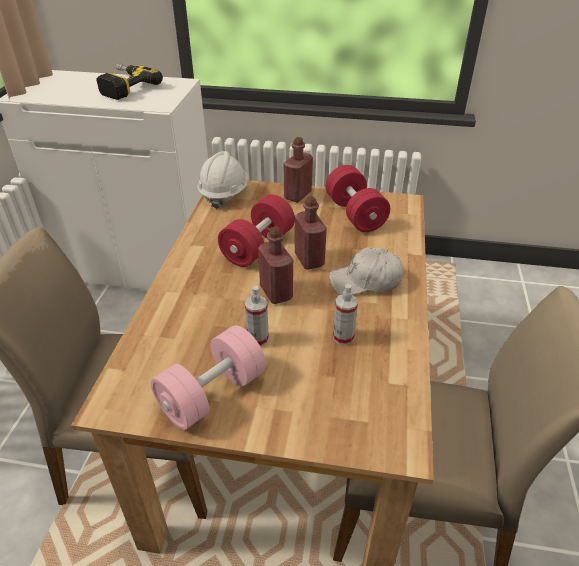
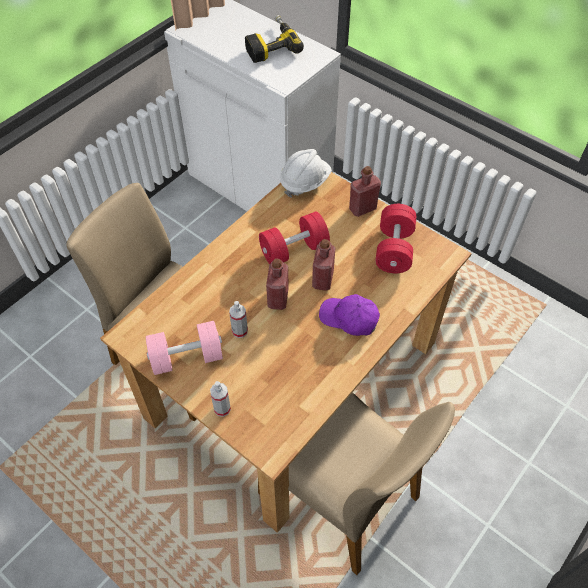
camera: 30 degrees right, 15 degrees up
white cap [329,248,404,295] -> purple cap [319,294,380,336]
spray bottle [333,284,358,345] -> spray bottle moved to [210,381,231,417]

